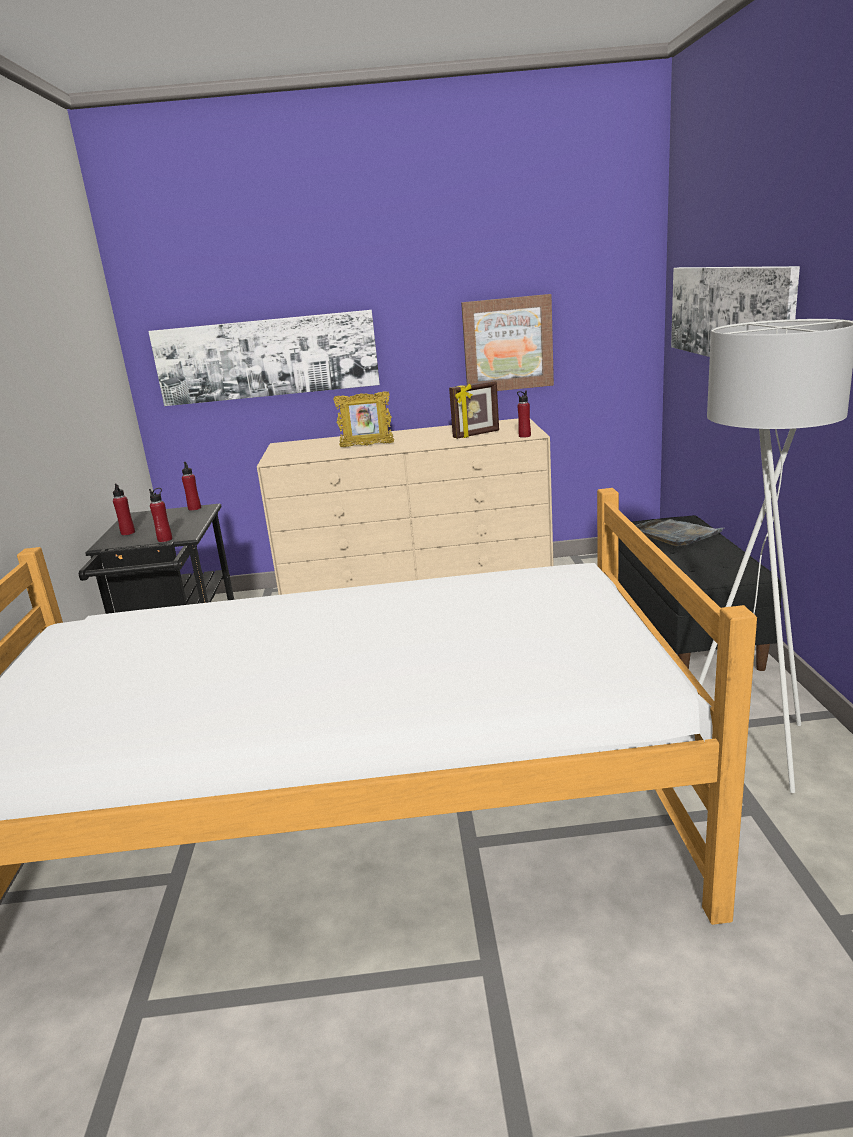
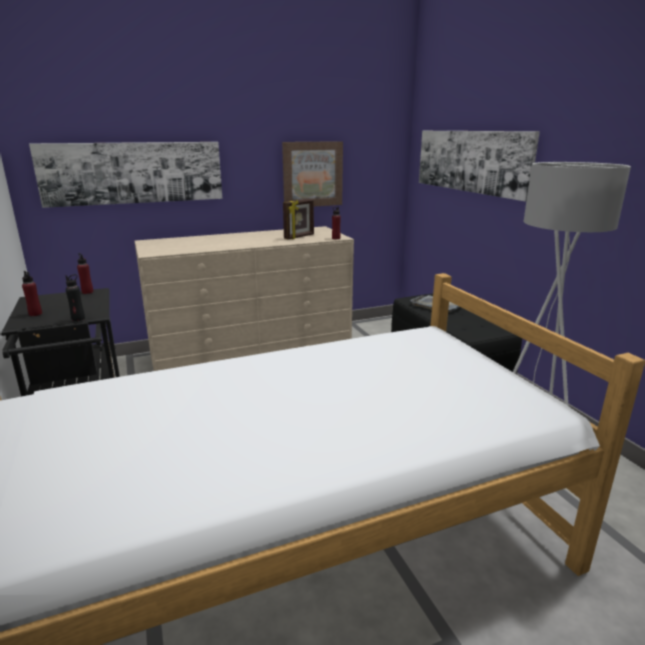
camera: 20 degrees left, 0 degrees up
red bottle [149,488,172,542] -> black bottle [66,274,85,321]
picture frame [333,392,394,447] -> none

